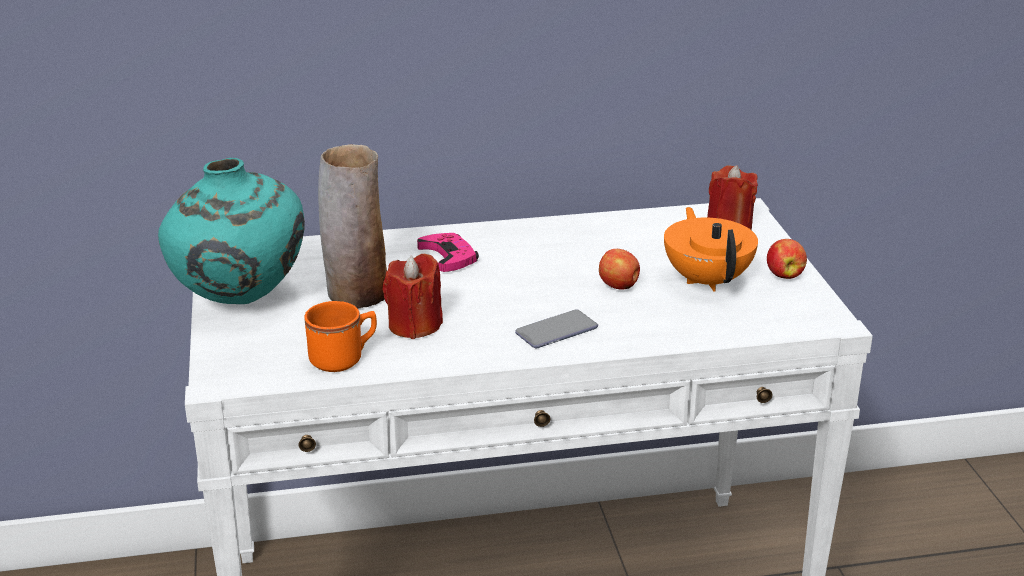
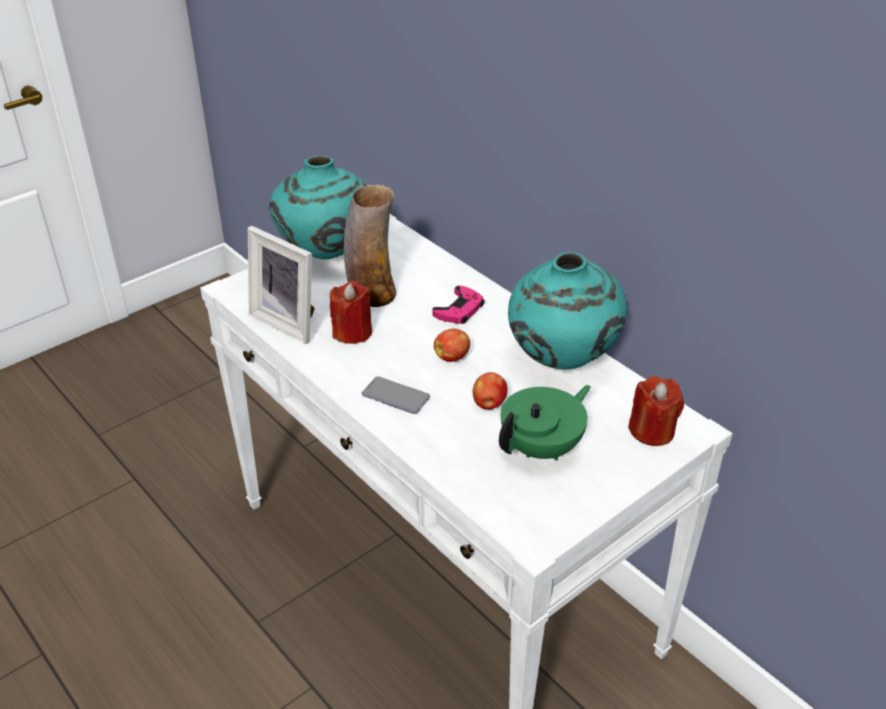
camera: 60 degrees right, 10 degrees up
orange mug [304,301,377,372] -> picture frame [248,226,315,344]
orange teapot [664,207,758,292] -> green teapot [499,385,591,461]
apple [767,239,807,279] -> apple moved to [434,329,470,362]
none -> turquoise vase [508,252,627,369]

